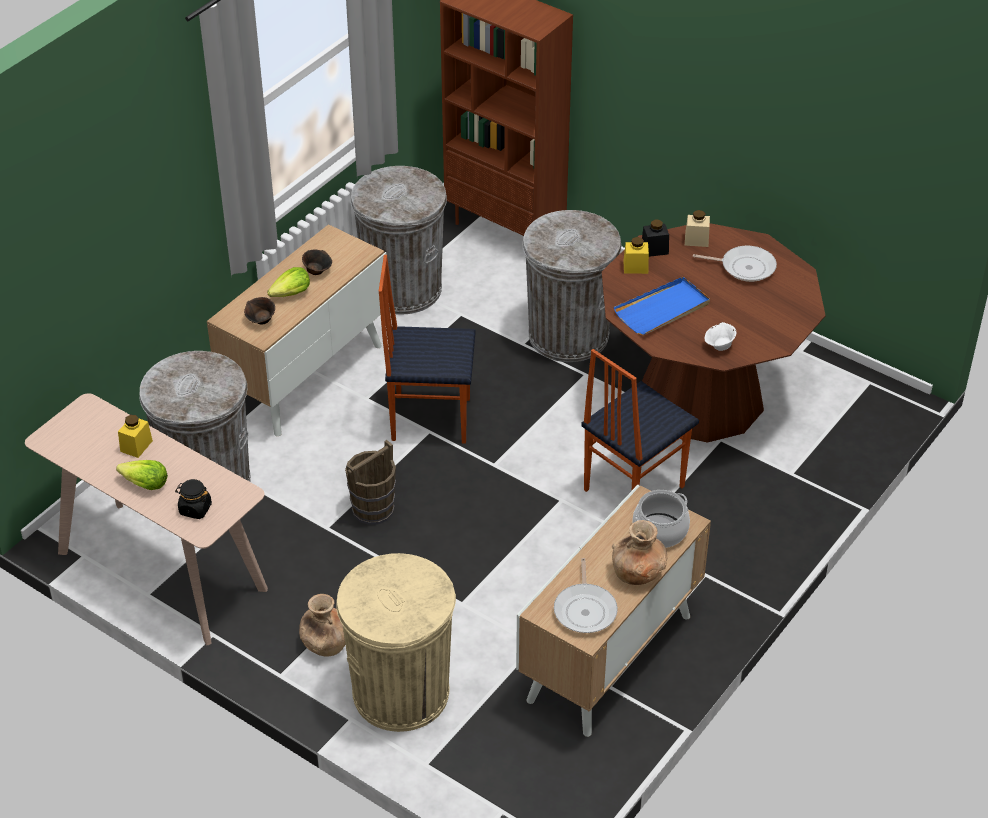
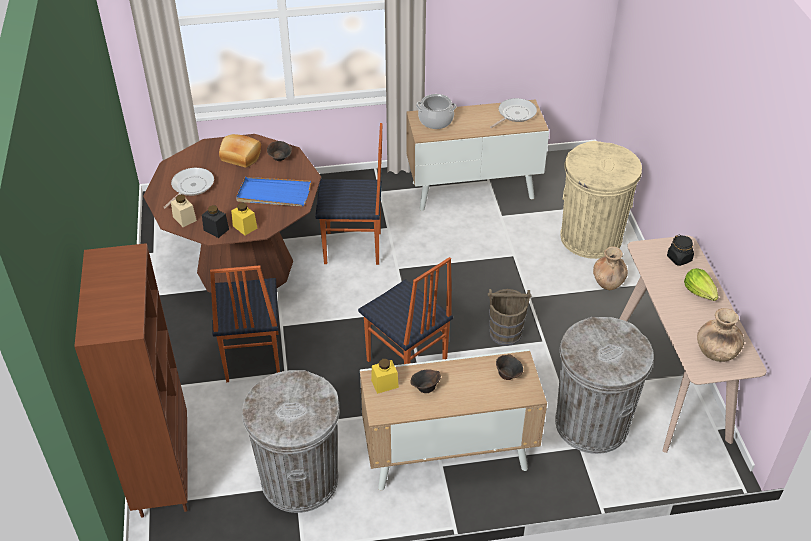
camera: 135 degrees left, 0 degrees up
yellow jar [118,415,153,458] -> yellow jar moved to [371,359,399,394]
lettuce [267,267,310,297] -> none
grey trash can [523,210,621,362] -> chair [210,265,280,382]
brown vase [612,520,667,585] -> brown vase moved to [697,308,744,362]
frying pan [693,246,777,282] -> frying pan turned 60 degrees clockwise [164,168,214,208]
white bowl [705,322,736,351] -> brown bowl [267,141,292,161]
none -> bread [219,134,261,168]

